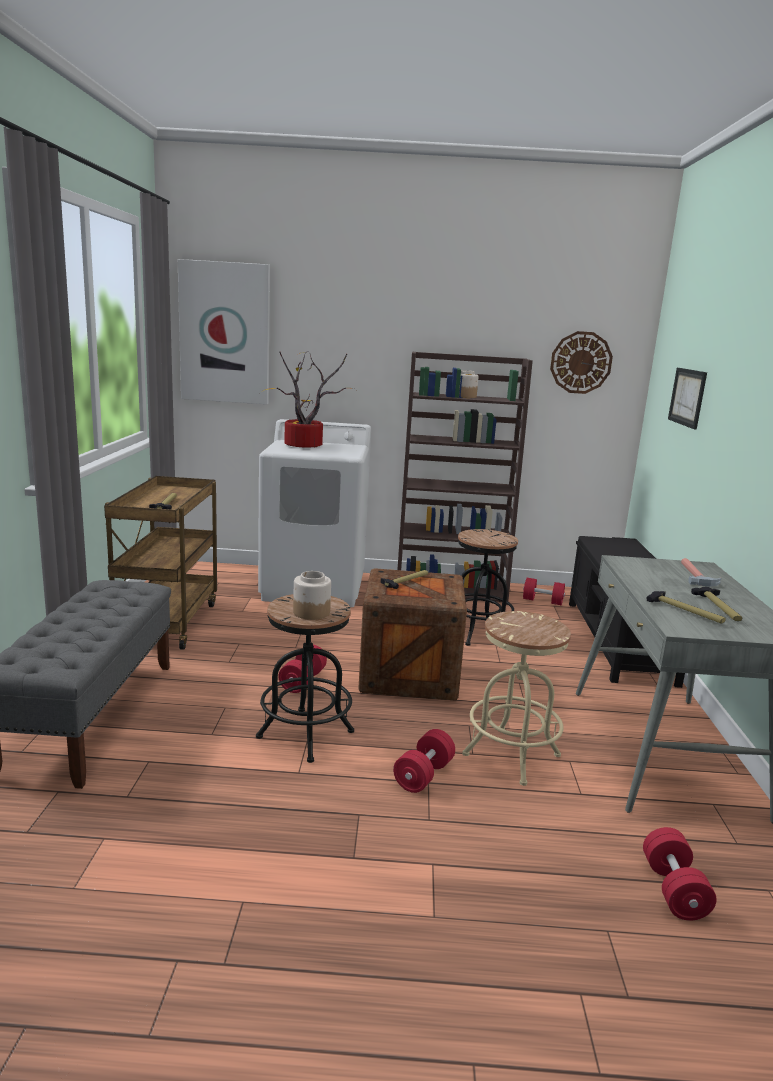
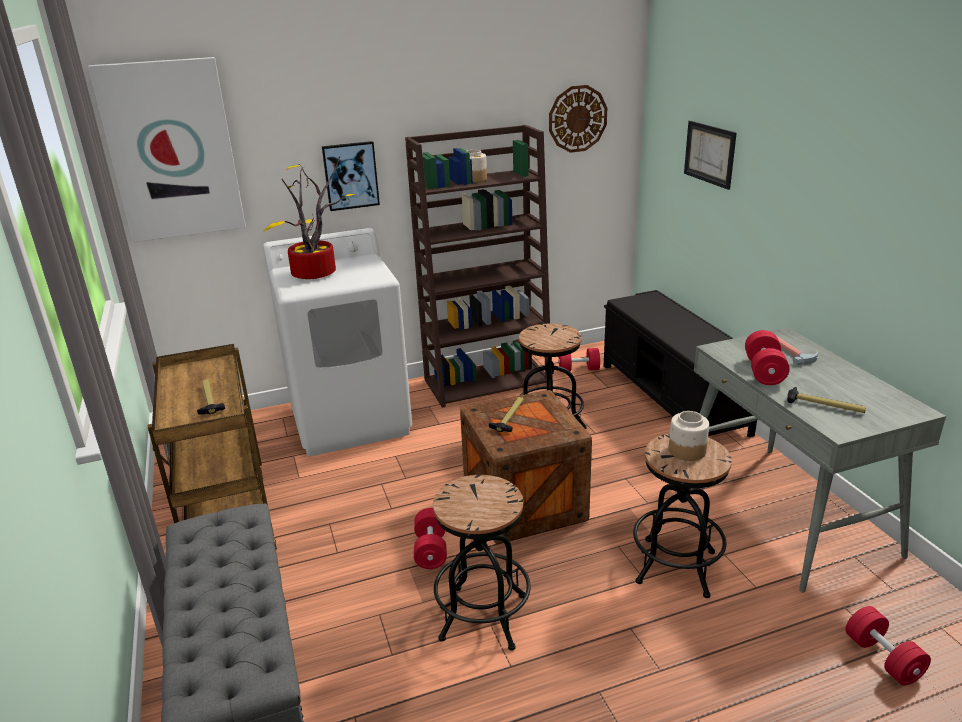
camera: 20 degrees left, 10 degrees up
jar [293,571,331,620] -> jar moved to [669,411,709,461]
red dumbbell [393,729,455,793] -> red dumbbell moved to [745,330,790,385]
beige stool [462,611,571,786] -> black stool [633,433,732,598]
hammer [691,587,742,621] -> none
none -> picture [322,141,380,211]

